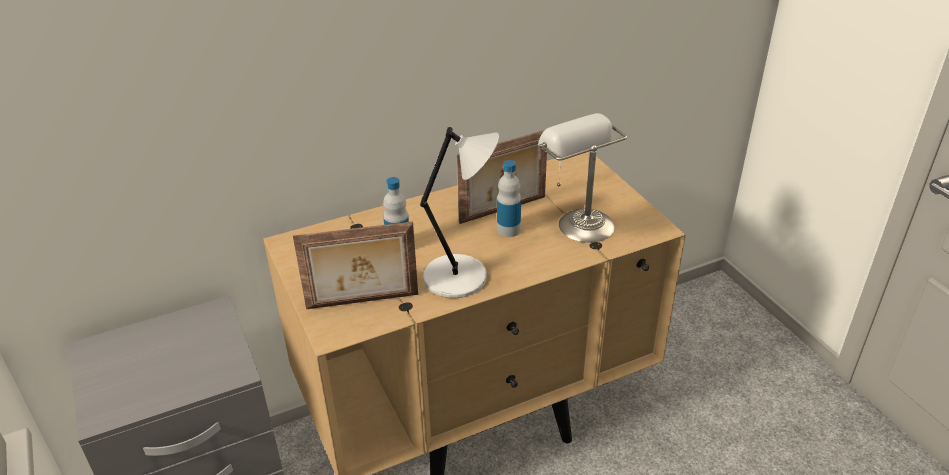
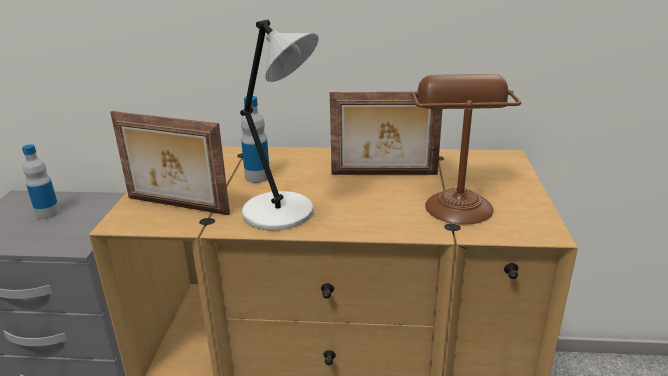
camera: 30 degrees right, 10 degrees down
bottle [497,160,521,237] -> bottle moved to [22,144,60,219]
white table lamp [538,113,627,243] -> brown table lamp [410,74,521,225]

